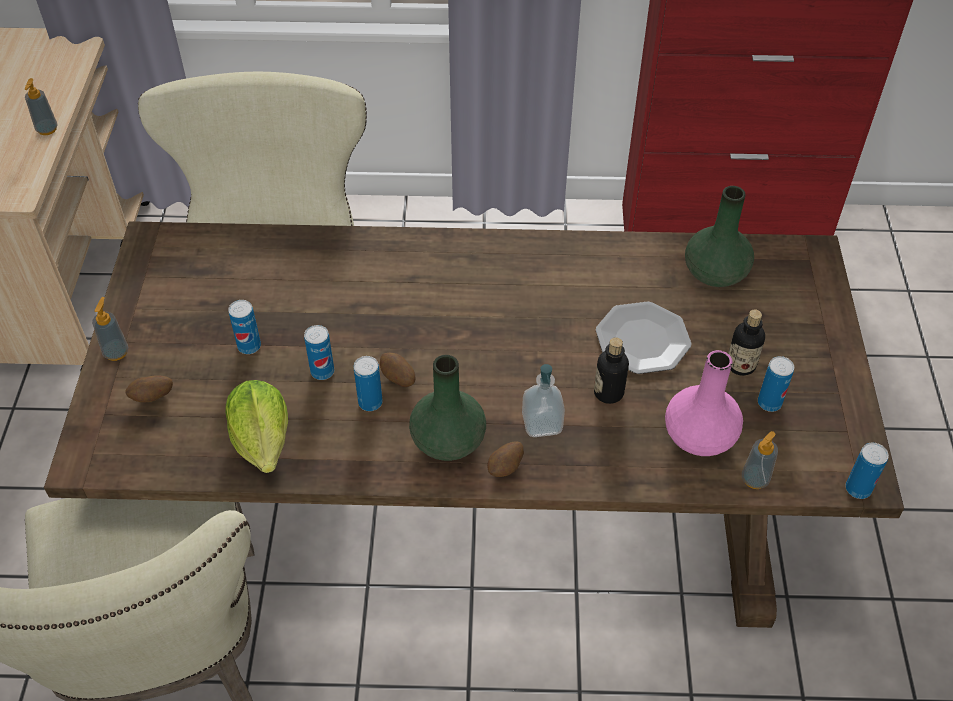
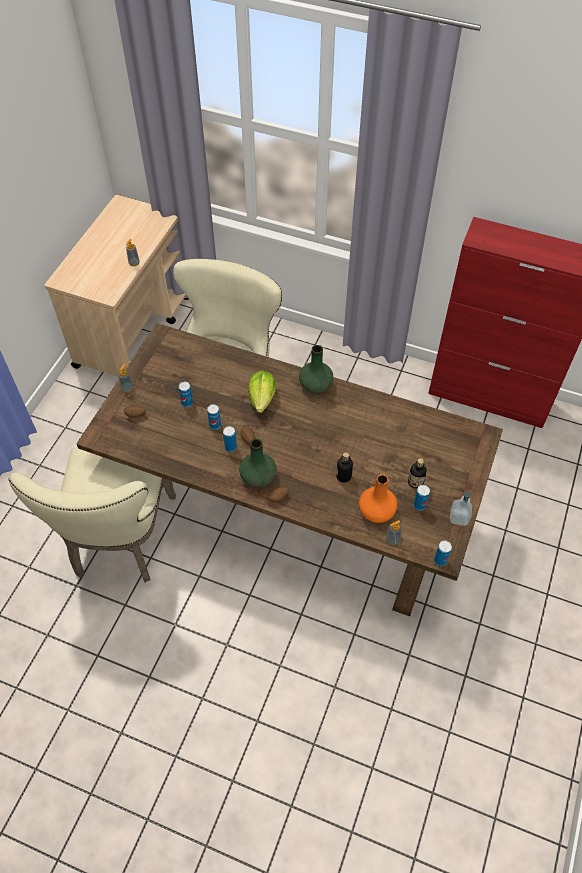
camera: 20 degrees right, 5 degrees up
lettuce [225,380,288,473] -> lettuce moved to [248,370,276,413]
soap dispenser [522,364,565,437] -> soap dispenser moved to [450,493,472,526]
plate [596,302,692,374] -> none
pink vase [665,350,743,456] -> orange vase [359,474,397,523]
green vase [685,186,754,287] -> green vase moved to [299,345,333,393]

